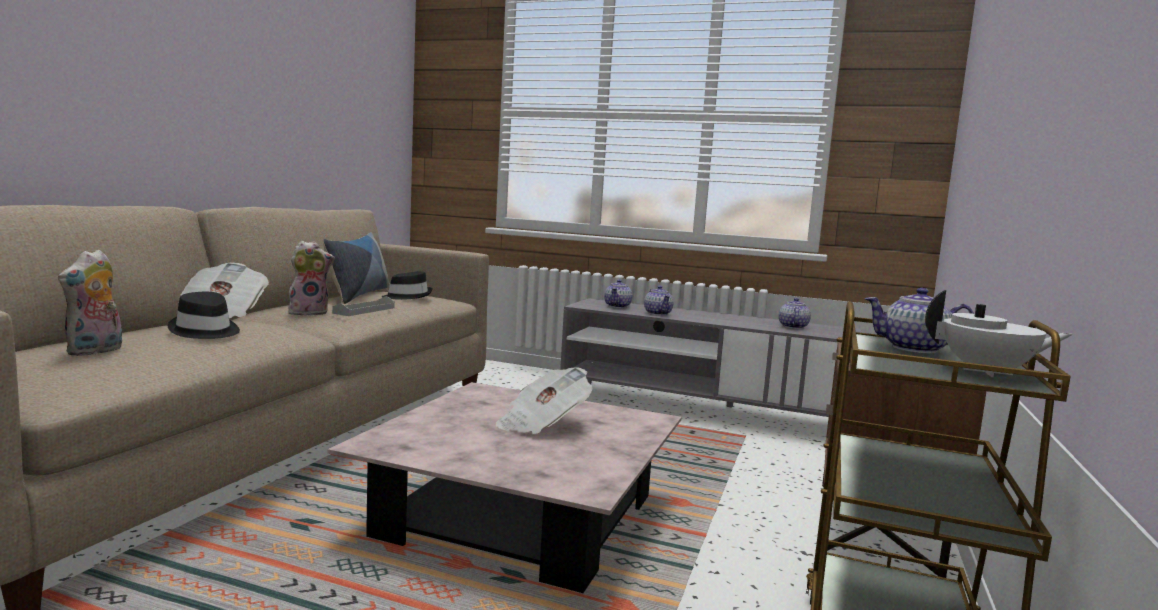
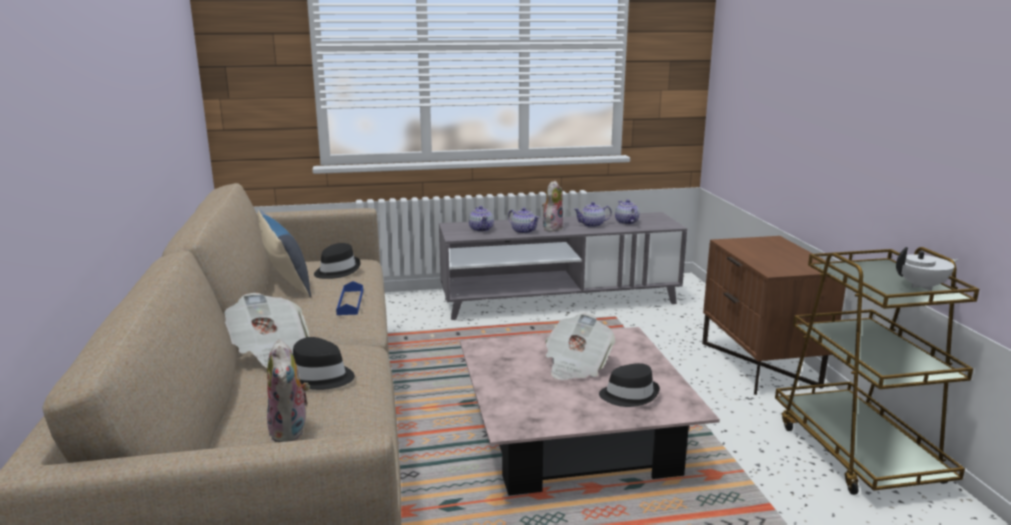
camera: 30 degrees left, 10 degrees up
plush toy [288,241,335,316] -> plush toy moved to [542,181,563,232]
grey tray [332,296,395,316] -> blue tray [336,281,363,315]
teapot [864,288,974,353] -> teapot moved to [574,202,612,228]
none -> black hat [599,363,660,407]

